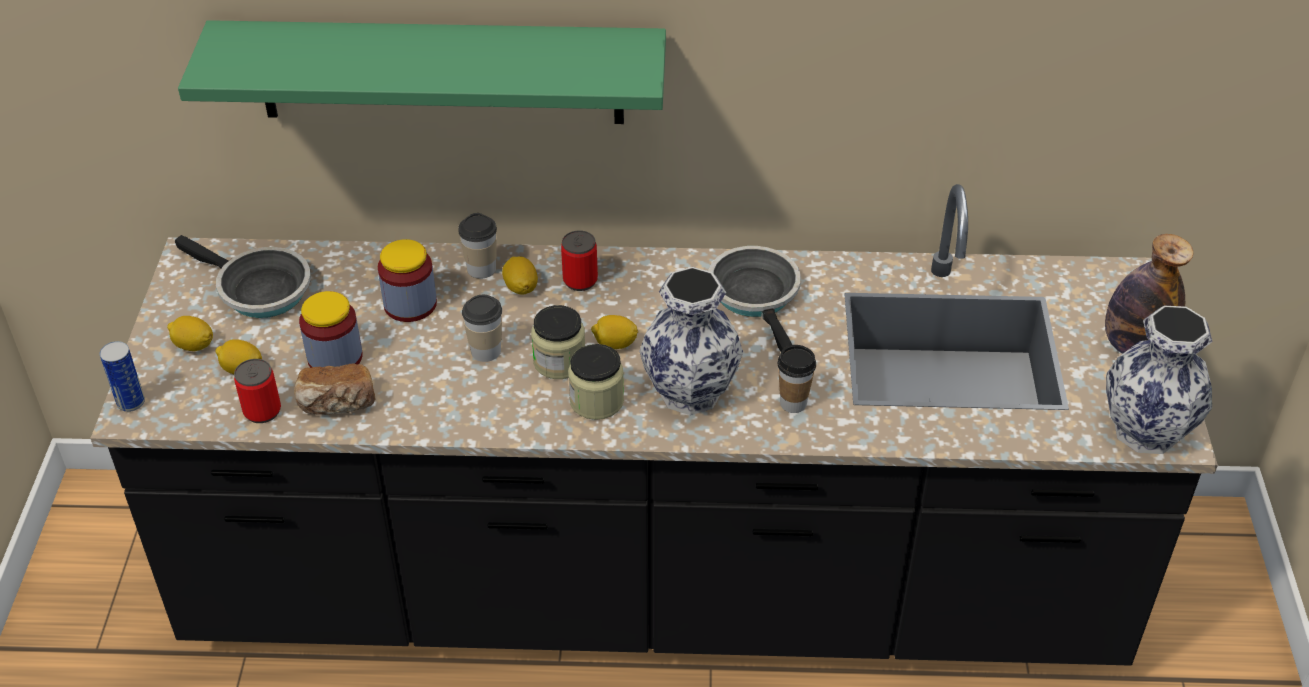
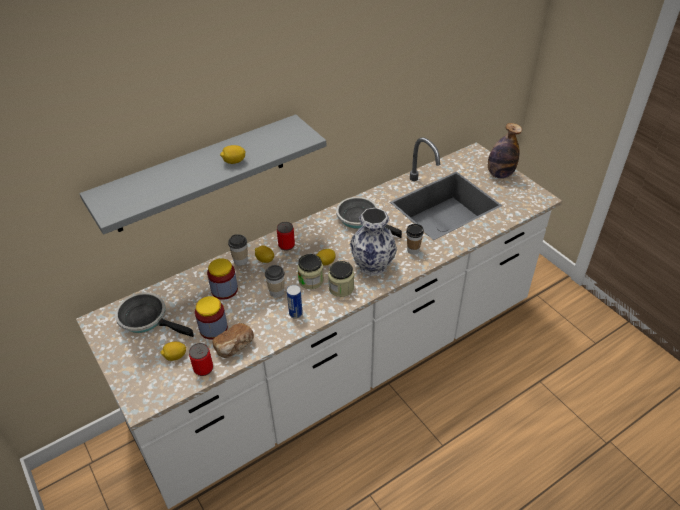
camera: 35 degrees left, 0 degrees up
black counter [90,184,1218,666] -> white counter [76,137,562,509]
can [100,341,145,412] -> can moved to [287,285,303,319]
lemon [167,316,213,351] -> lemon moved to [220,145,245,164]
frying pan [175,235,311,318] -> frying pan turned 150 degrees counterclockwise [115,292,194,337]
green shelf [178,20,666,124] -> grey shelf [80,114,326,235]
vase [1106,306,1213,454] -> none

